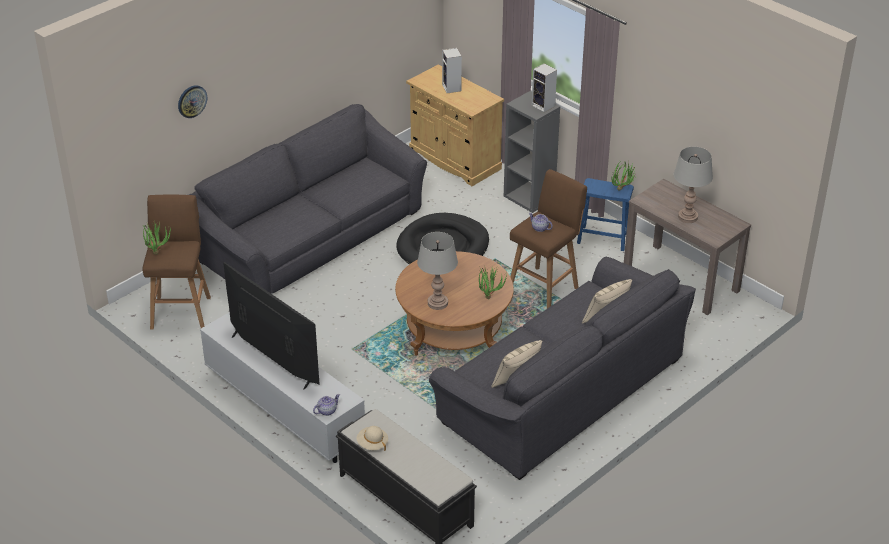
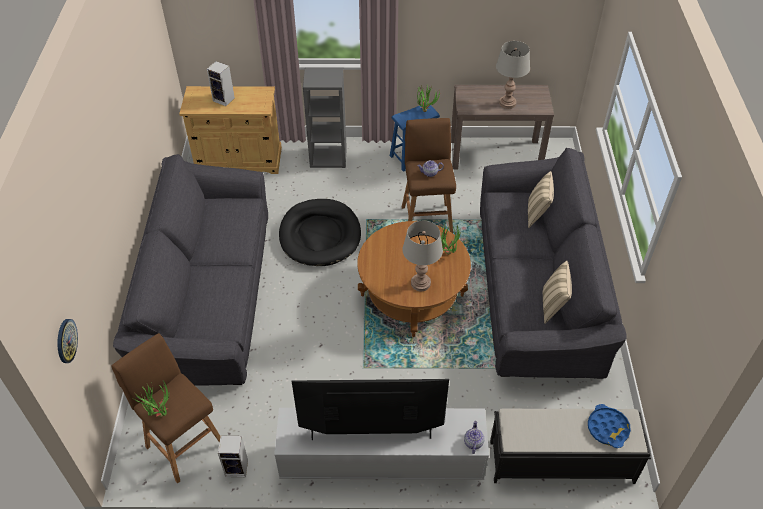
camera: 45 degrees left, 10 degrees up
wall clock [178,85,207,118] -> wall clock moved to [57,319,78,363]
beige hat [357,426,388,451] -> none
speaker [532,63,557,112] -> speaker moved to [218,435,248,477]
none -> blue tray [588,404,631,448]

